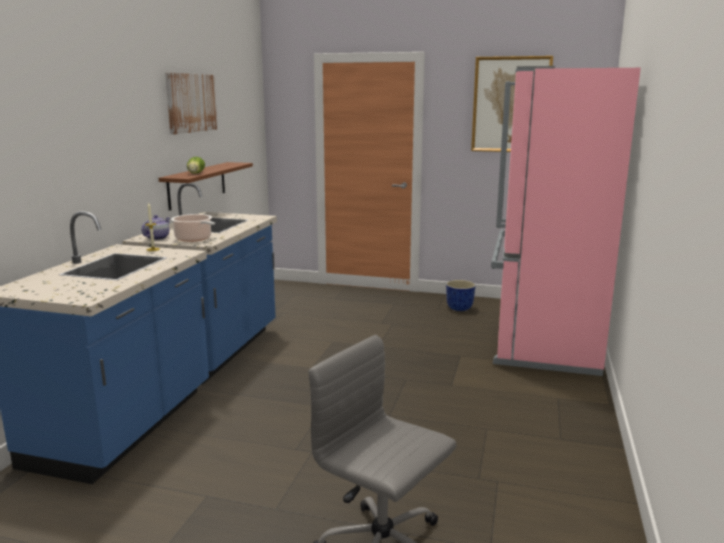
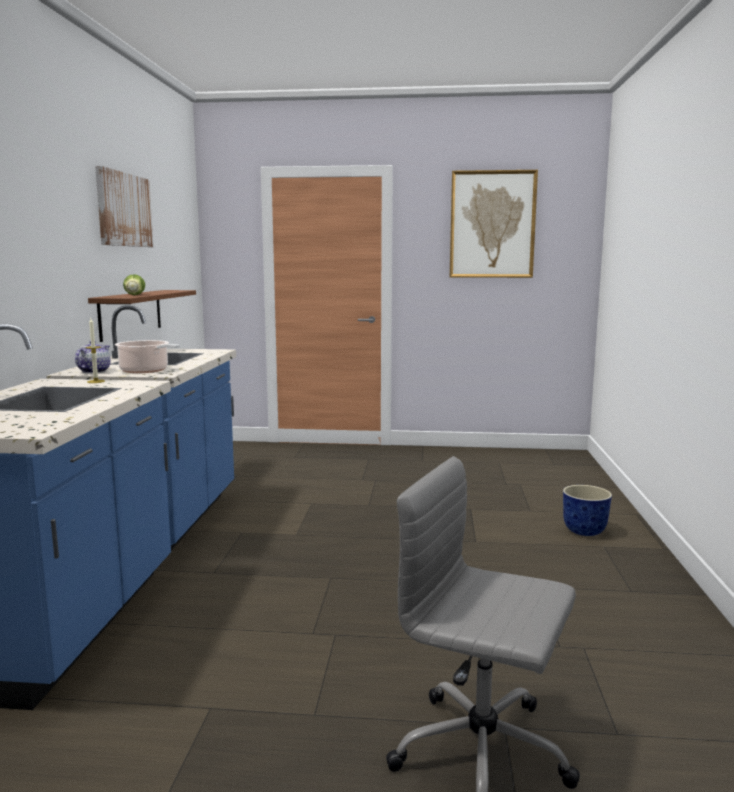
camera: 10 degrees left, 5 degrees down
planter [446,280,476,311] -> planter moved to [563,485,612,536]
pink fridge [491,66,641,376] -> none

